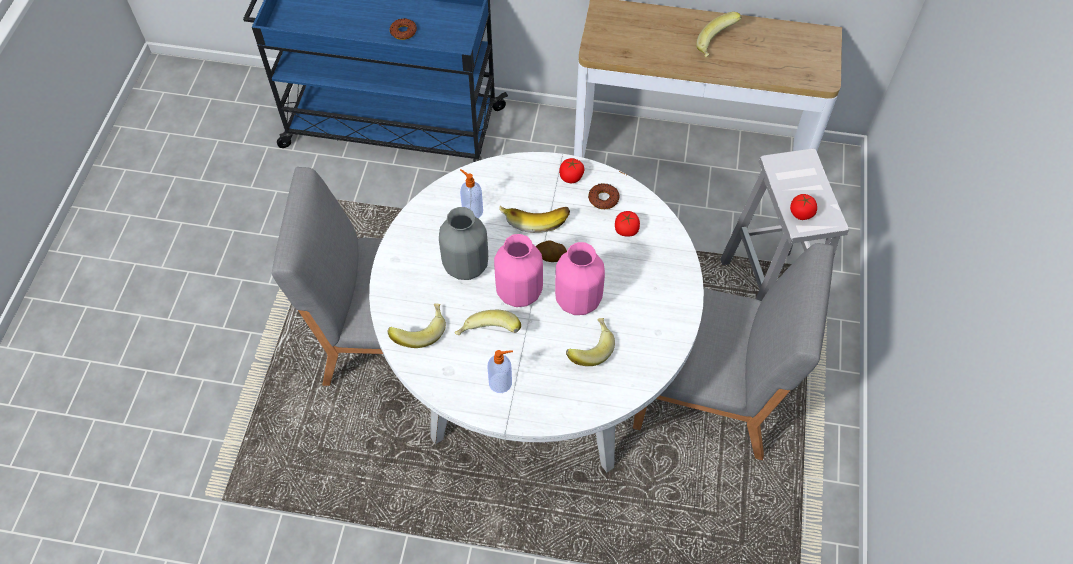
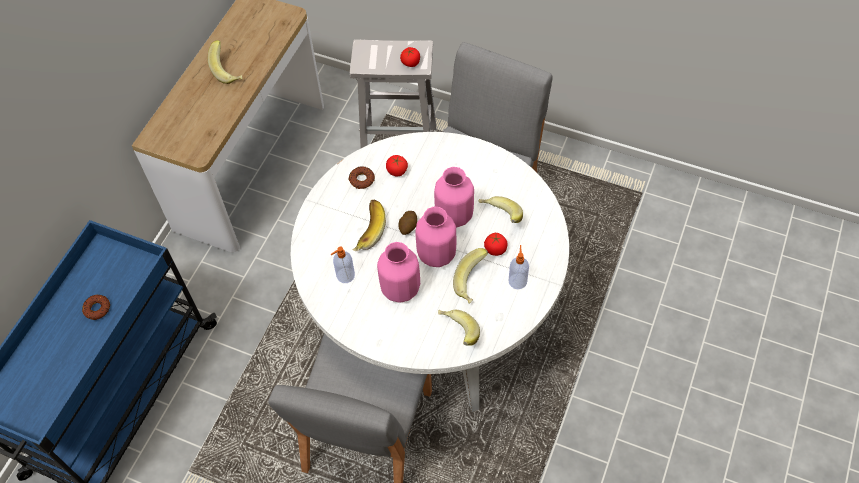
camera: 75 degrees left, 0 degrees up
grey vase [439,207,488,280] -> pink vase [377,242,420,303]
tomato [559,158,585,183] -> tomato moved to [484,233,508,256]

